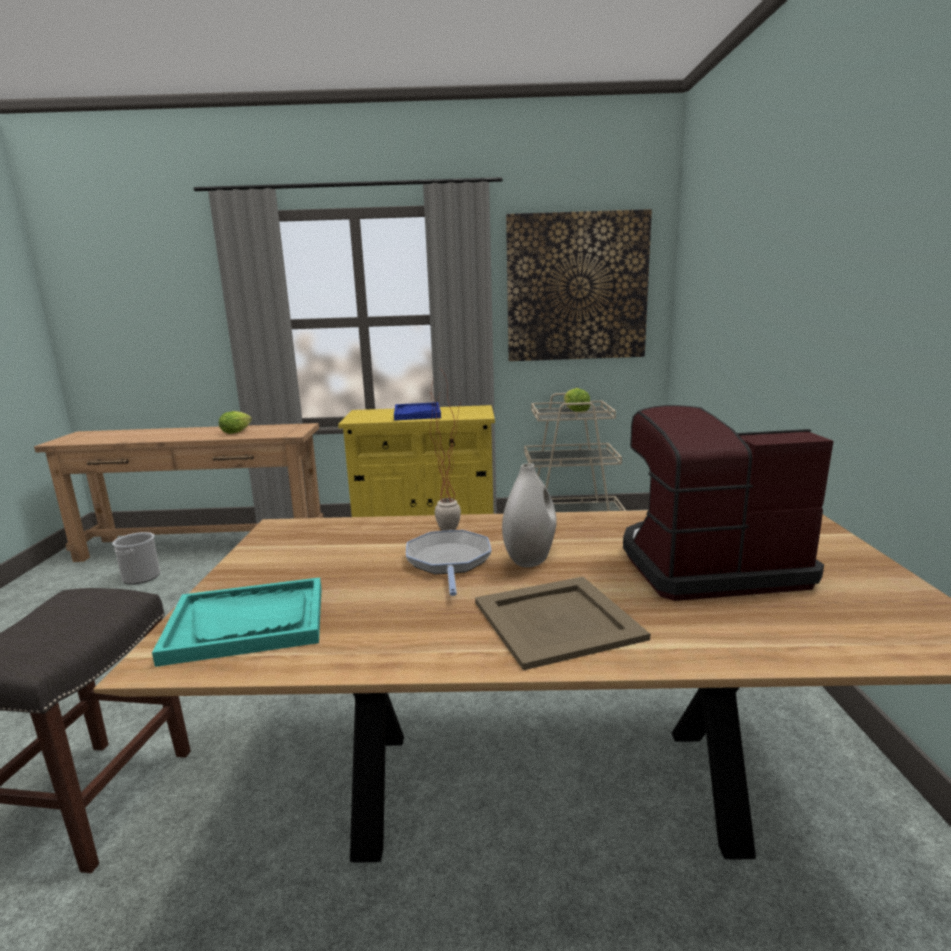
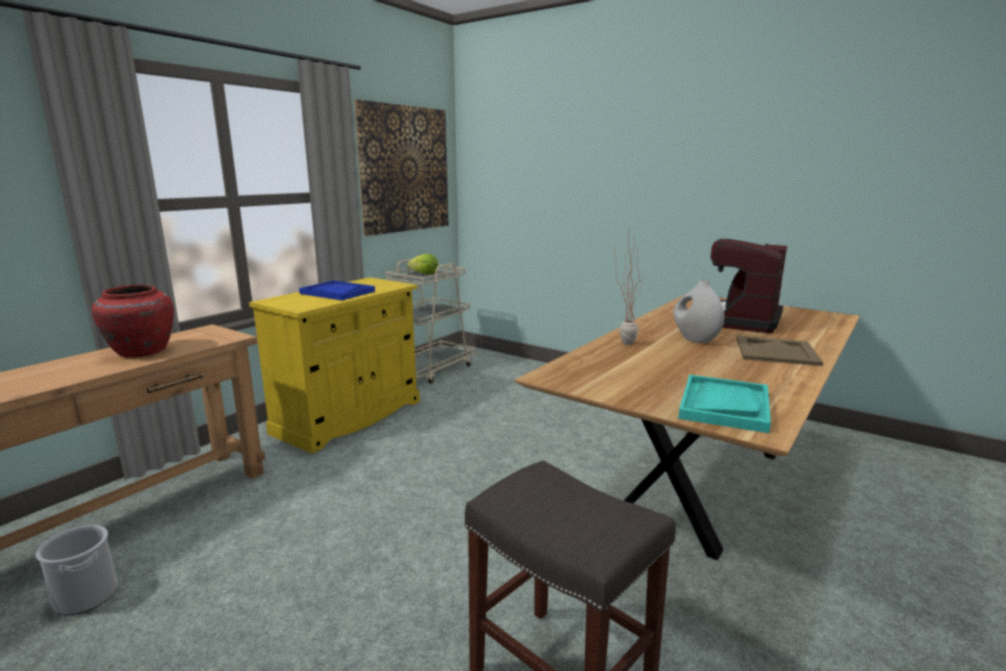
camera: 55 degrees left, 0 degrees up
lettuce [219,411,252,434] -> red vase [92,285,174,358]
frying pan [406,530,492,596] -> none

